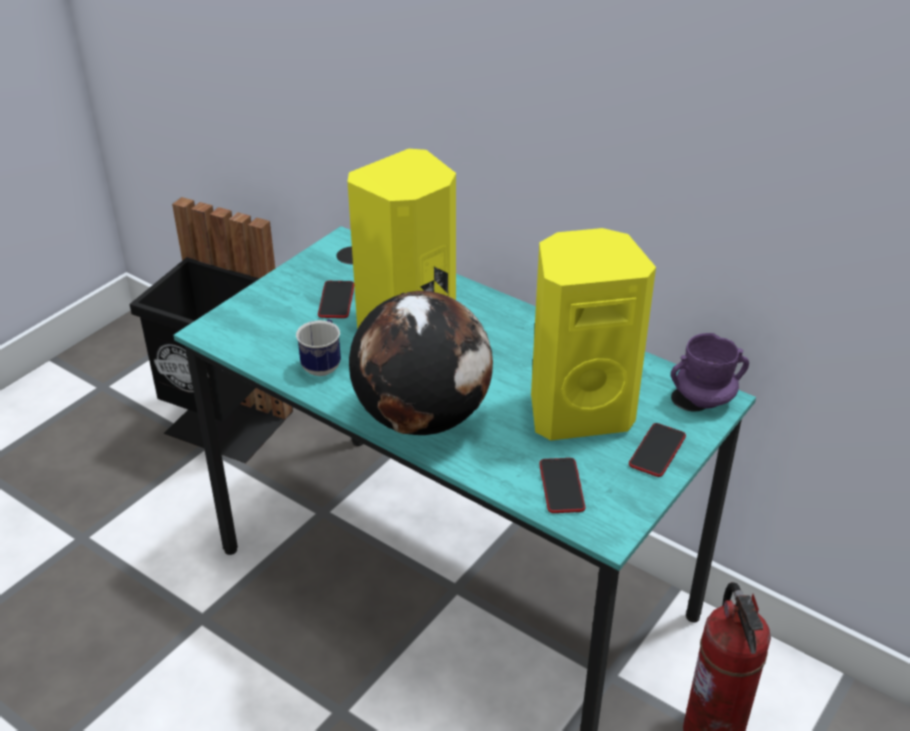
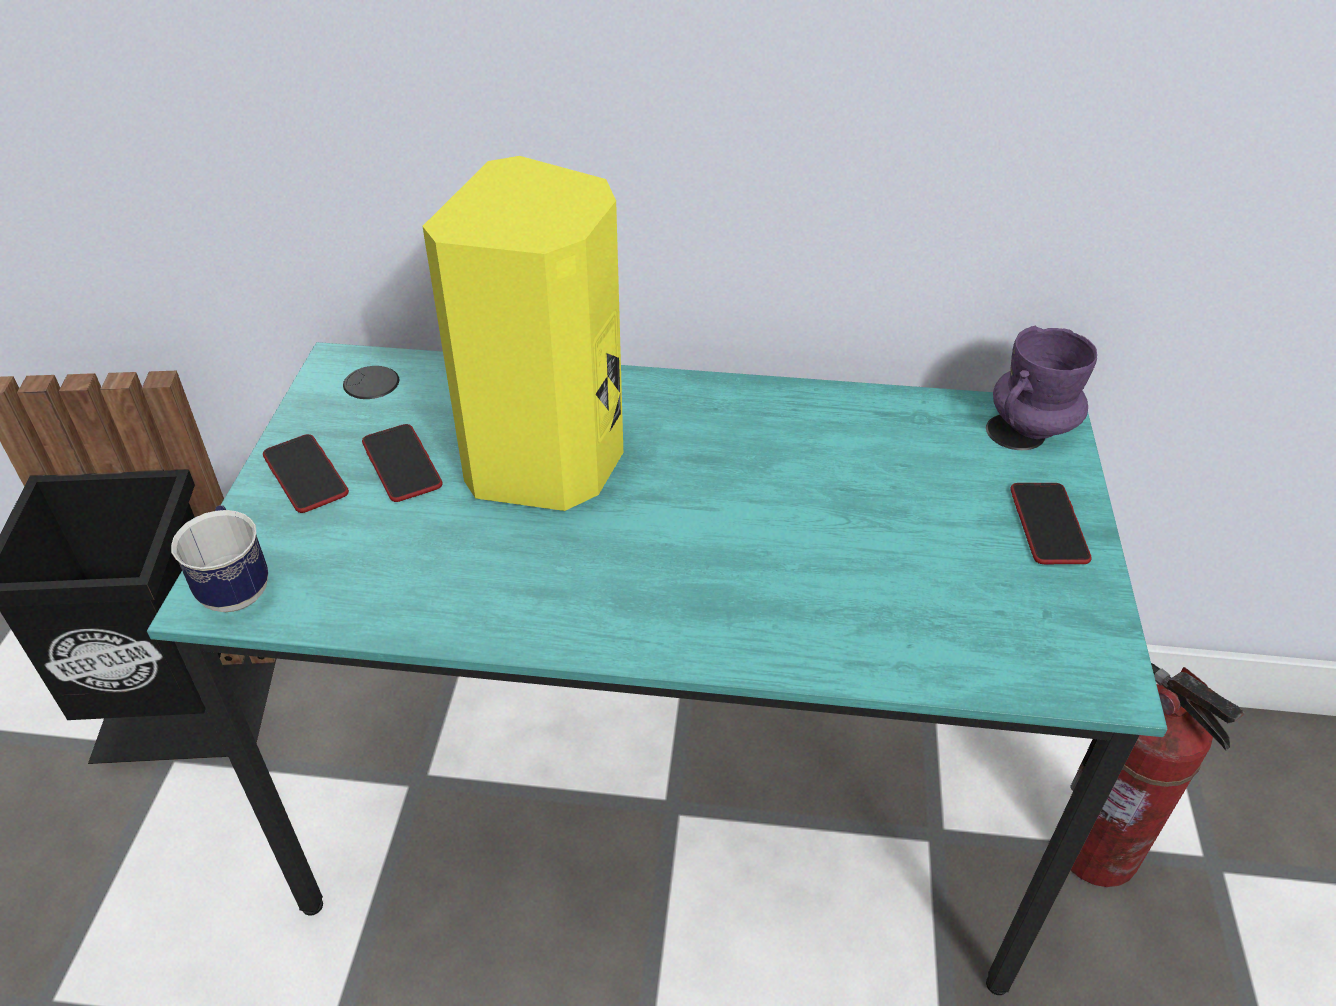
camera: 30 degrees left, 5 degrees up
mug [296,319,341,376] -> mug moved to [171,505,268,612]
globe [349,291,493,435] -> none
yellow speaker [531,228,656,440] -> none
phone [539,458,585,513] -> phone moved to [263,434,349,513]

